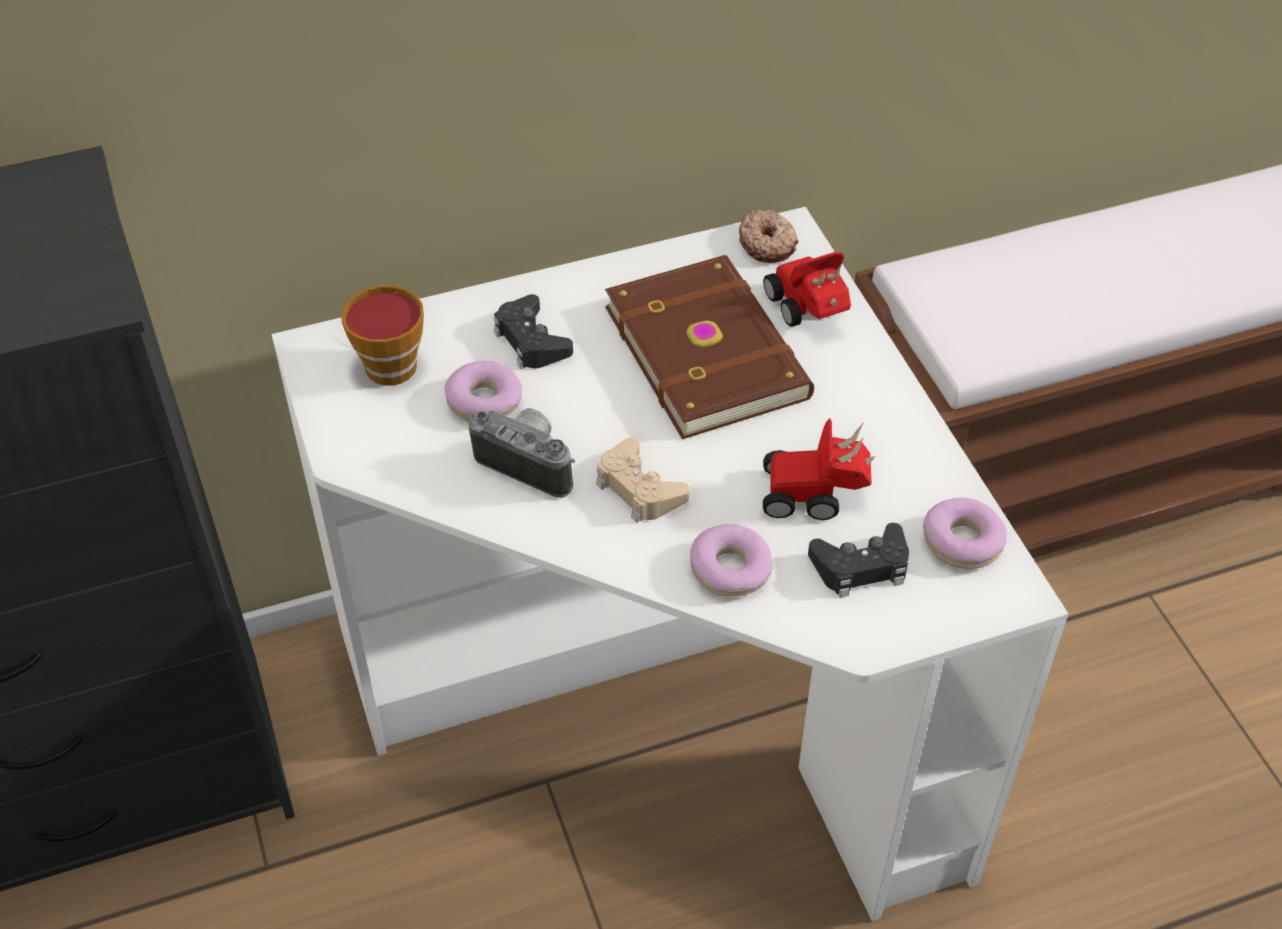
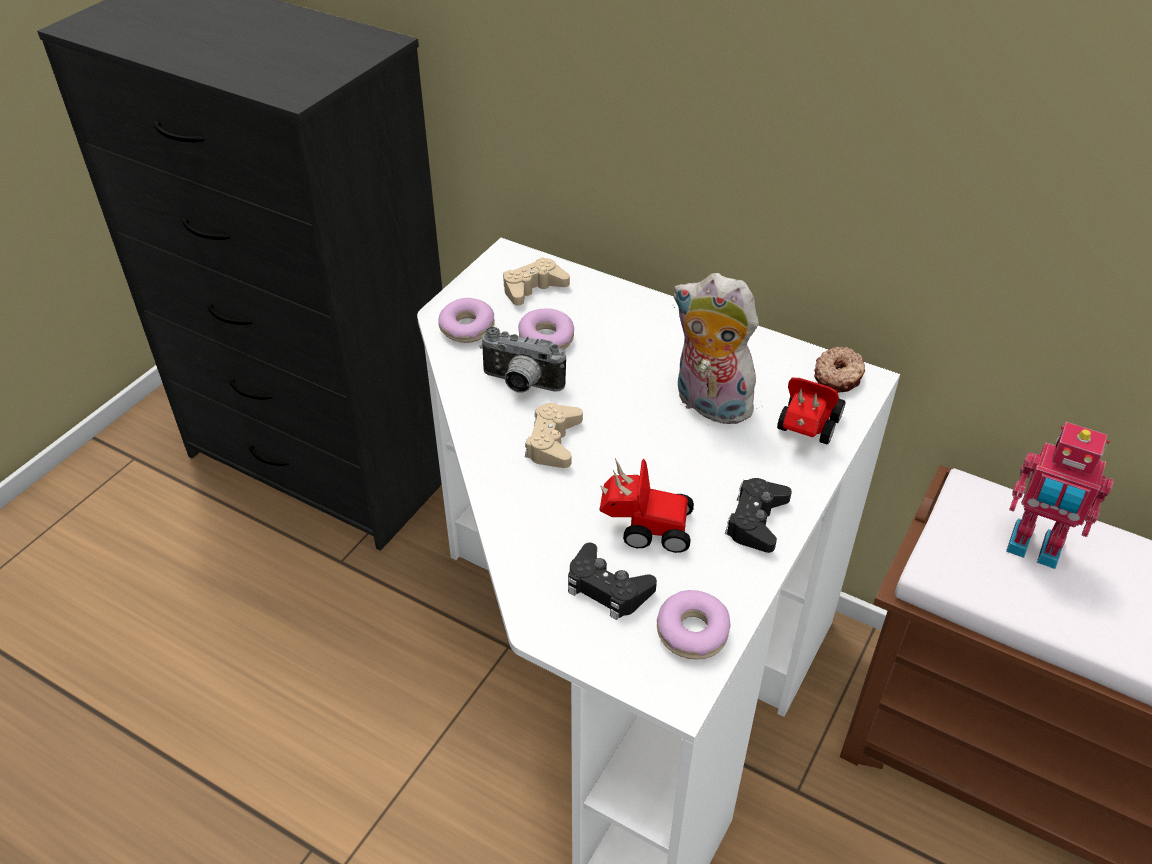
camera: 50 degrees right, 5 degrees down
cup [341,285,424,386] -> beige game controller [503,257,570,305]
camera [468,409,575,498] -> camera turned 120 degrees clockwise [479,327,566,393]
black game controller [494,294,573,369] -> black game controller moved to [725,478,792,553]
brown book [605,255,814,439] -> plush toy [673,273,759,424]
donut [690,524,772,597] -> donut moved to [438,298,495,343]
toy car [763,418,875,520] -> toy car turned 135 degrees clockwise [600,458,694,553]
none -> toy robot [1006,422,1113,569]

